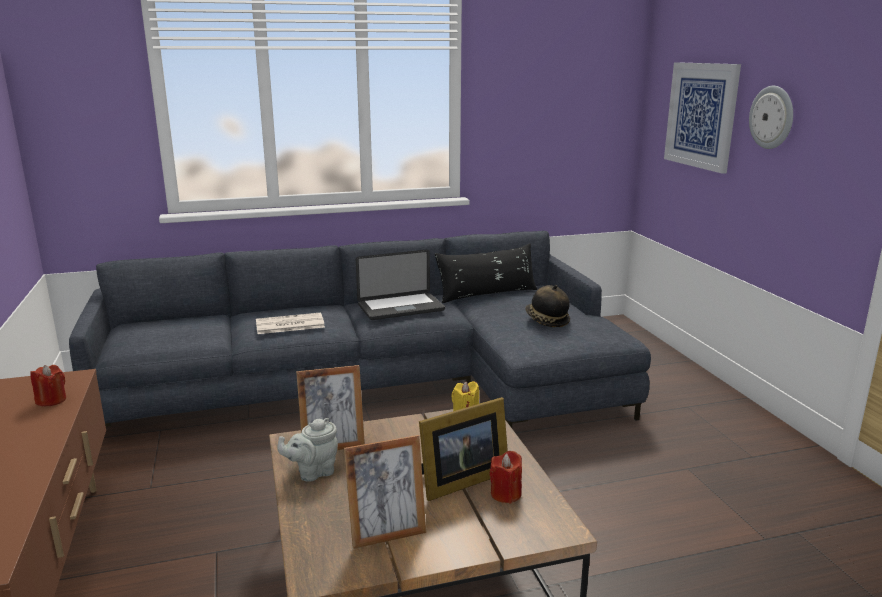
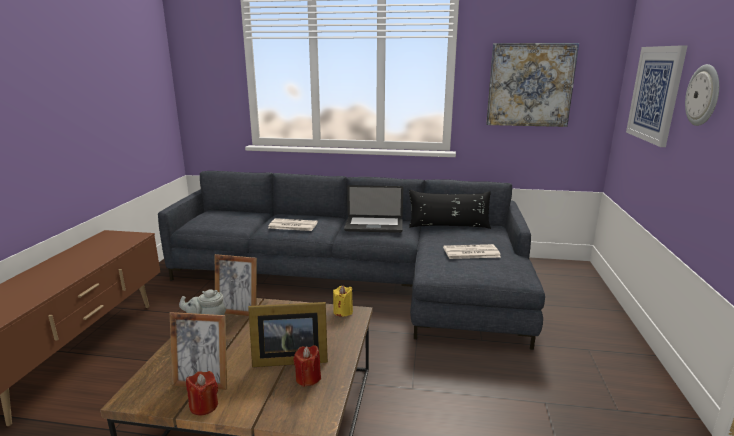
camera: 25 degrees right, 0 degrees up
red candle [30,365,66,406] -> red candle moved to [186,371,218,416]
hat [525,285,570,327] -> newspaper [443,244,501,259]
none -> picture [486,43,579,127]

